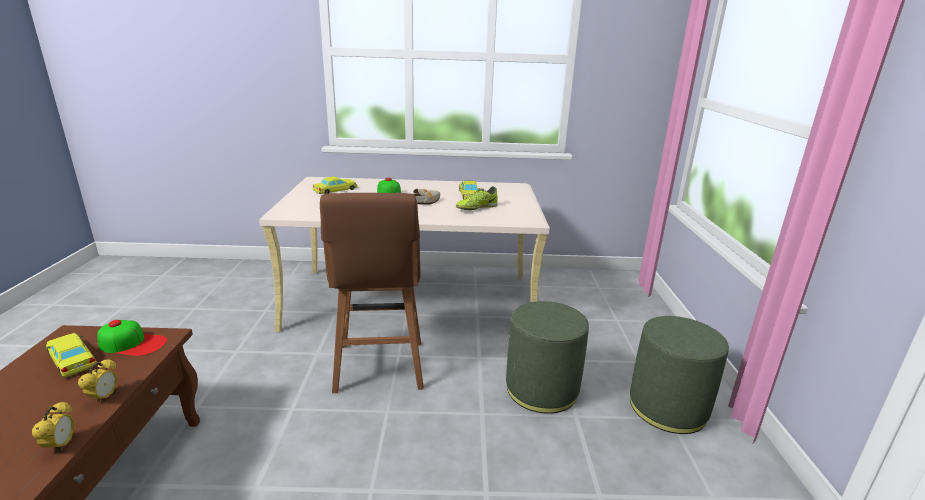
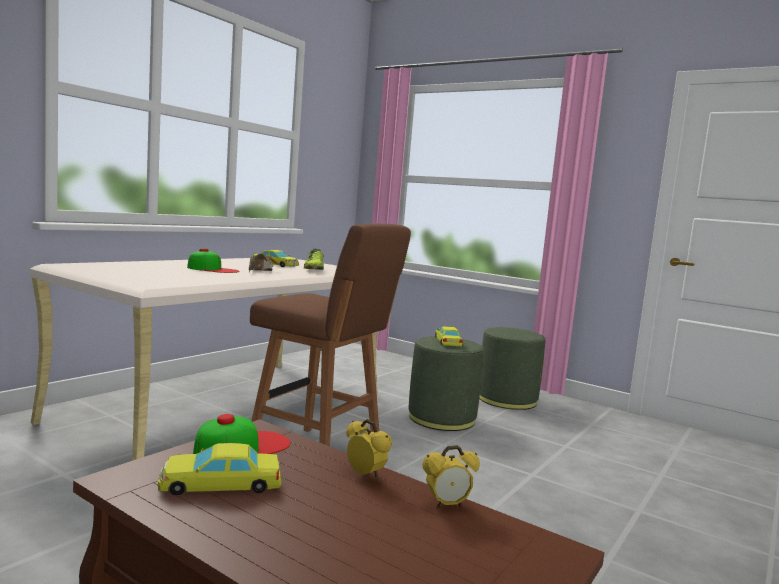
camera: 55 degrees left, 15 degrees down
alarm clock [32,401,74,453] -> alarm clock turned 135 degrees clockwise [423,445,480,509]
yellow toy car [312,176,357,194] -> yellow toy car moved to [435,326,463,346]

